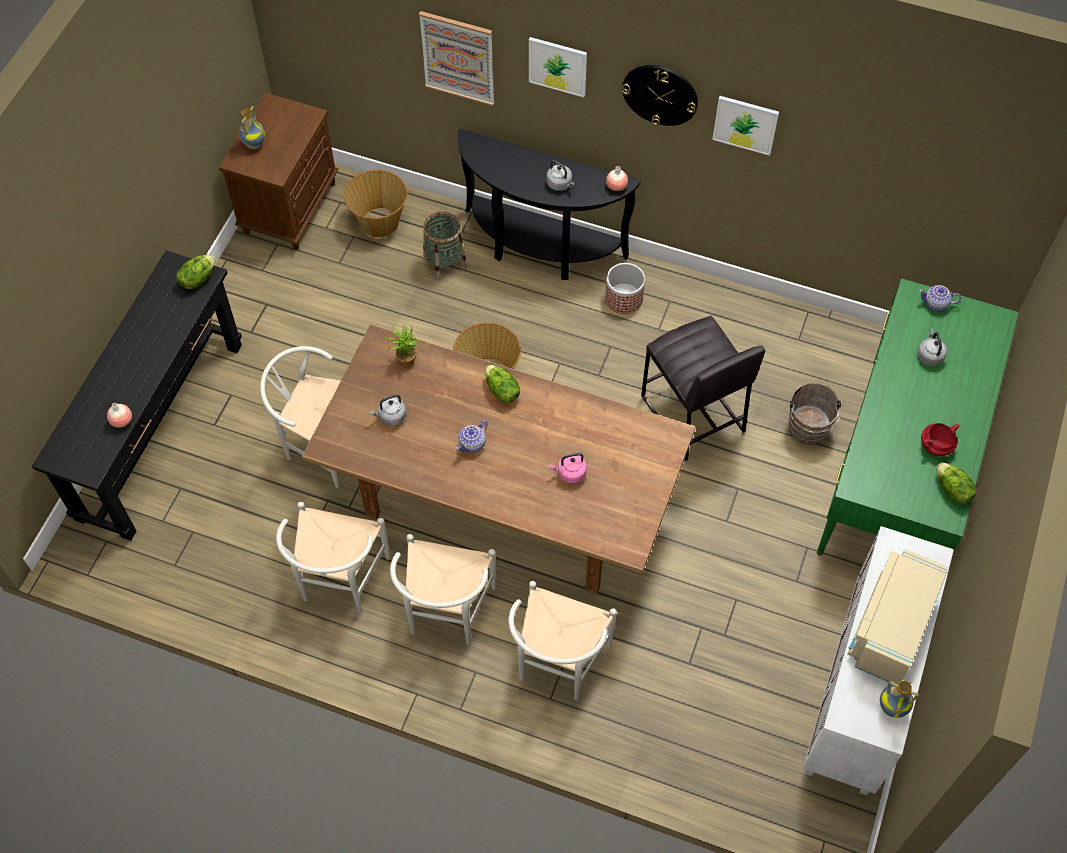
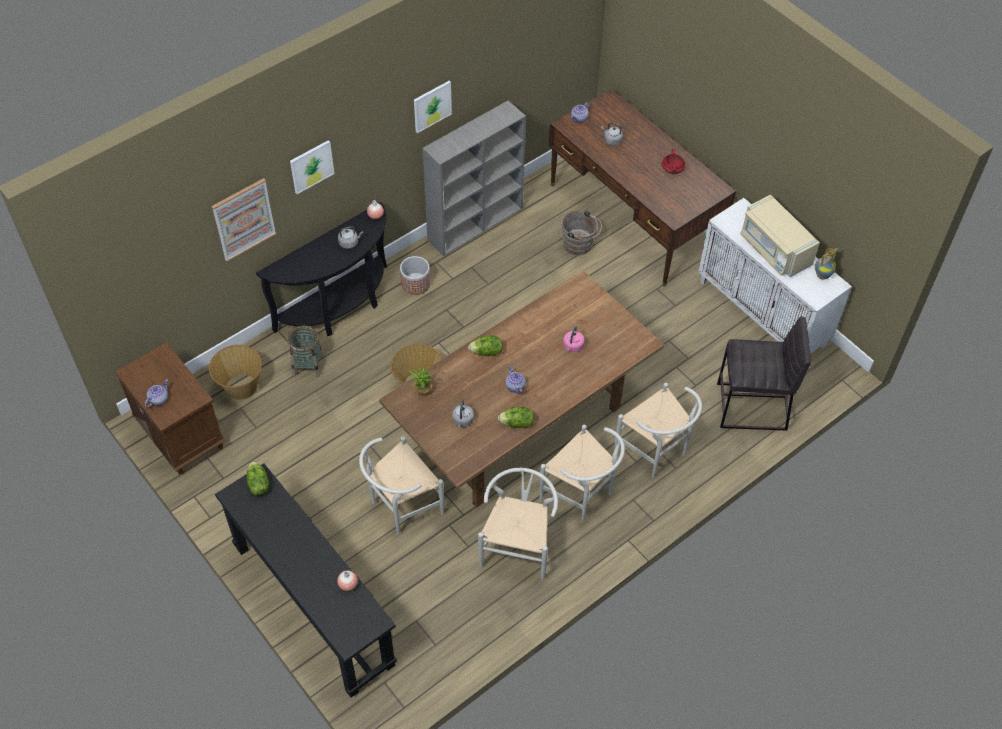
camera: 60 degrees left, 5 degrees down
vase [239,106,265,149] -> teapot [145,379,168,407]
white chair [276,502,390,613] -> white chair turned 120 degrees counterclockwise [478,468,558,581]
wall clock [622,65,698,126] -> none
grey stool [641,316,765,461] -> grey stool moved to [717,317,811,430]
green desk [817,278,1019,556] -> brown desk [549,89,736,287]
lettuce [936,462,976,505] -> lettuce moved to [498,407,534,428]
none -> grey bookcase [422,101,526,256]

